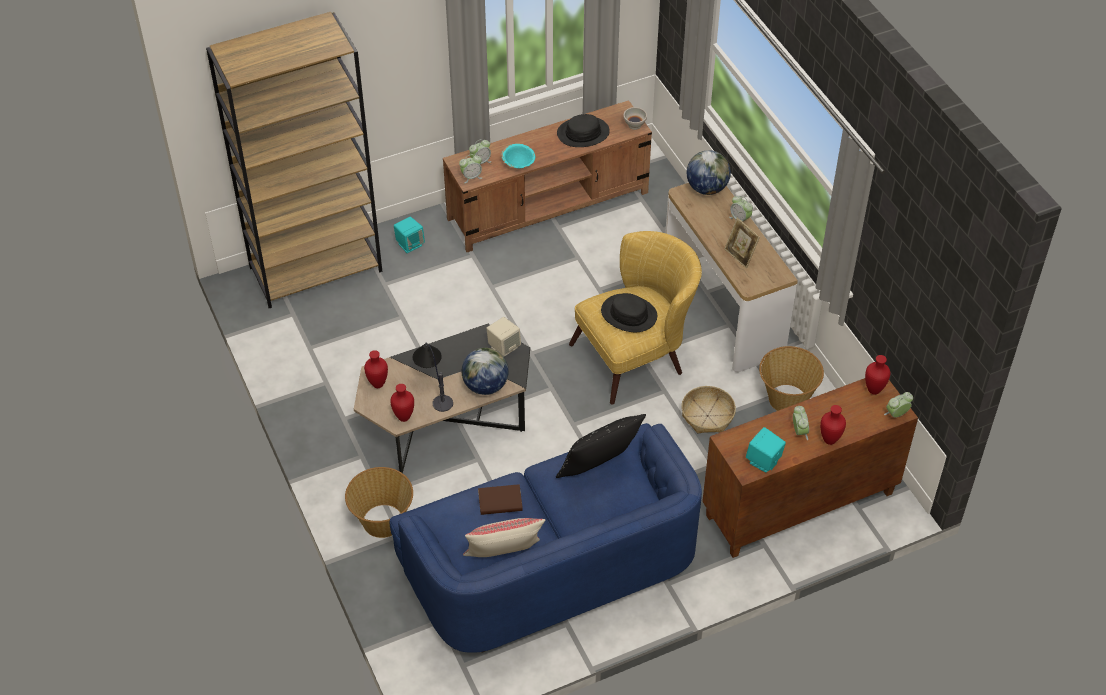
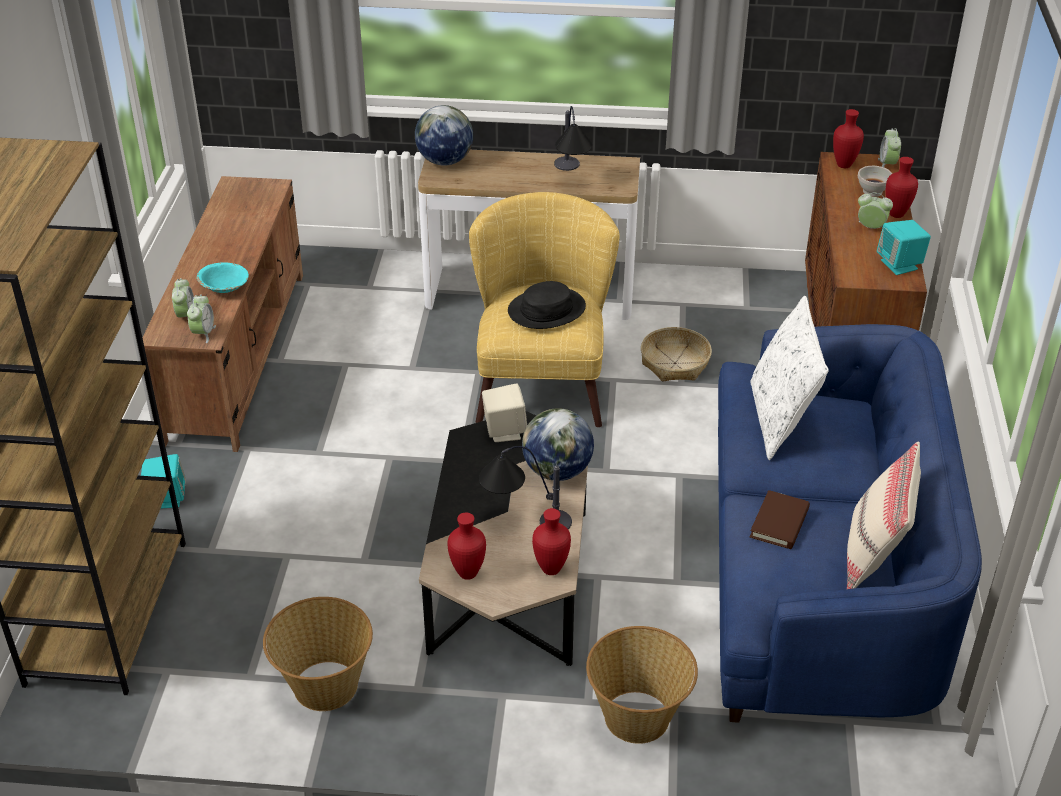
camera: 60 degrees left, 10 degrees down
black pillow [556,414,646,478] -> white pillow [750,296,829,460]
black hat [557,114,610,147] -> none
white bowl [623,107,647,130] -> white bowl moved to [858,166,892,197]
picture frame [724,218,760,268] -> table lamp [554,106,592,171]
alarm clock [729,196,753,222] -> none
basket [759,346,824,411] -> basket moved to [263,597,373,711]

